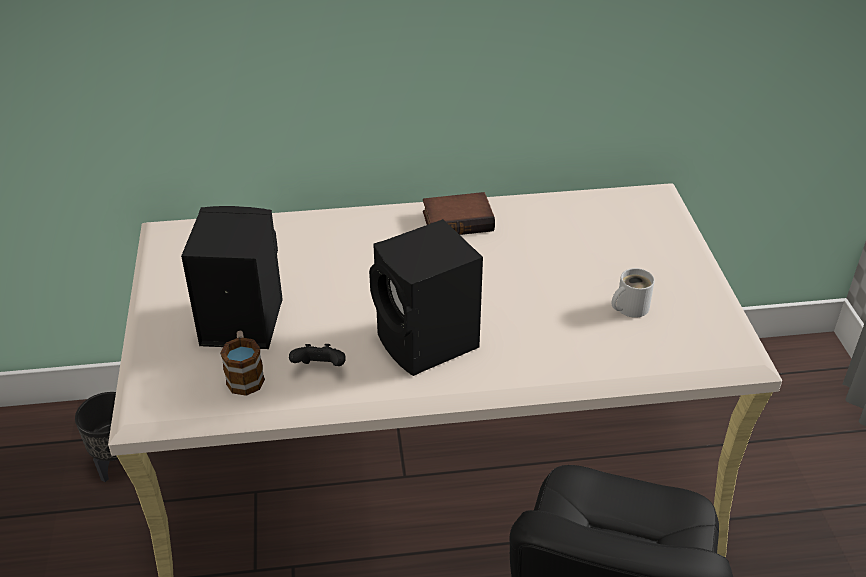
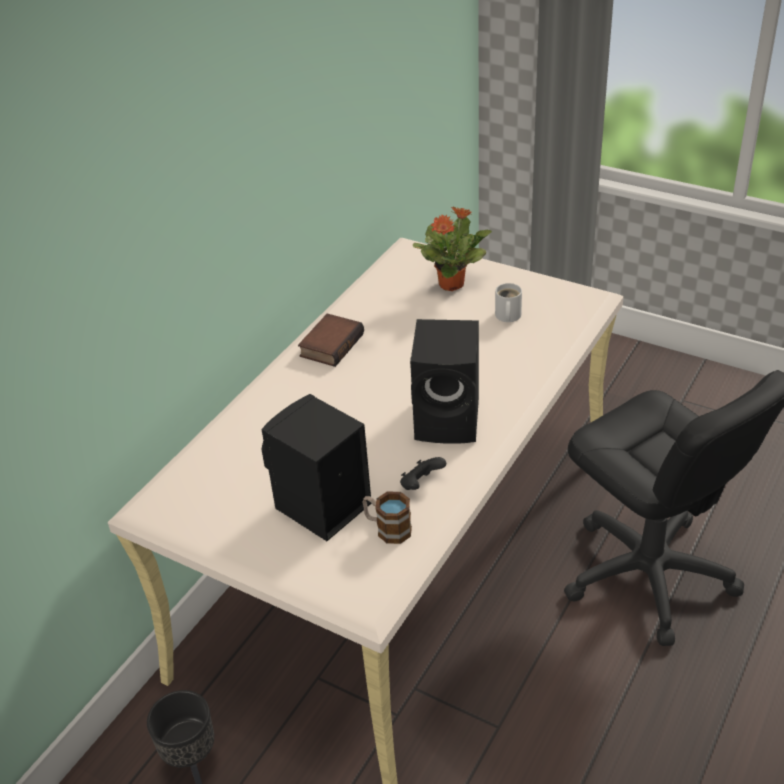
camera: 50 degrees left, 0 degrees up
none -> potted plant [413,207,492,291]

